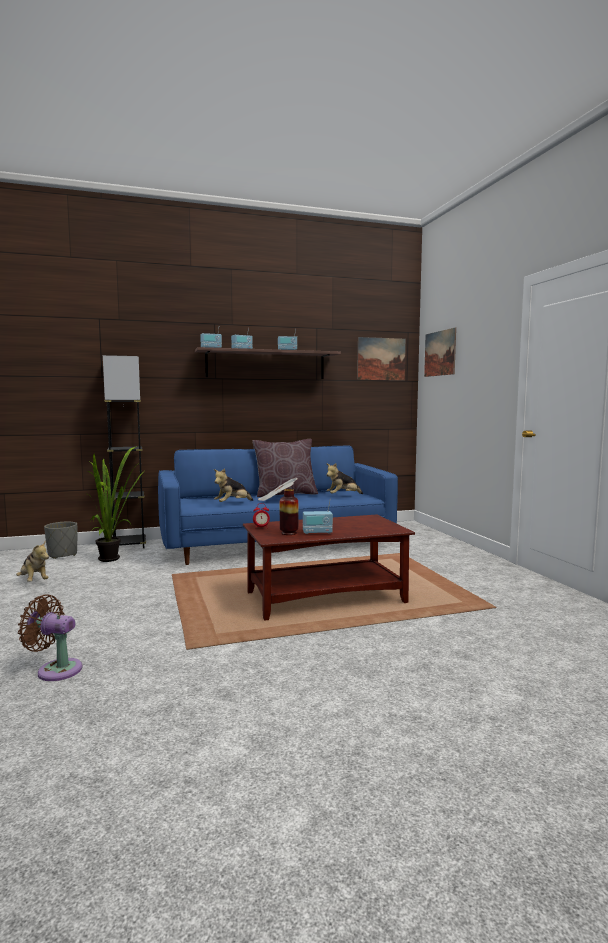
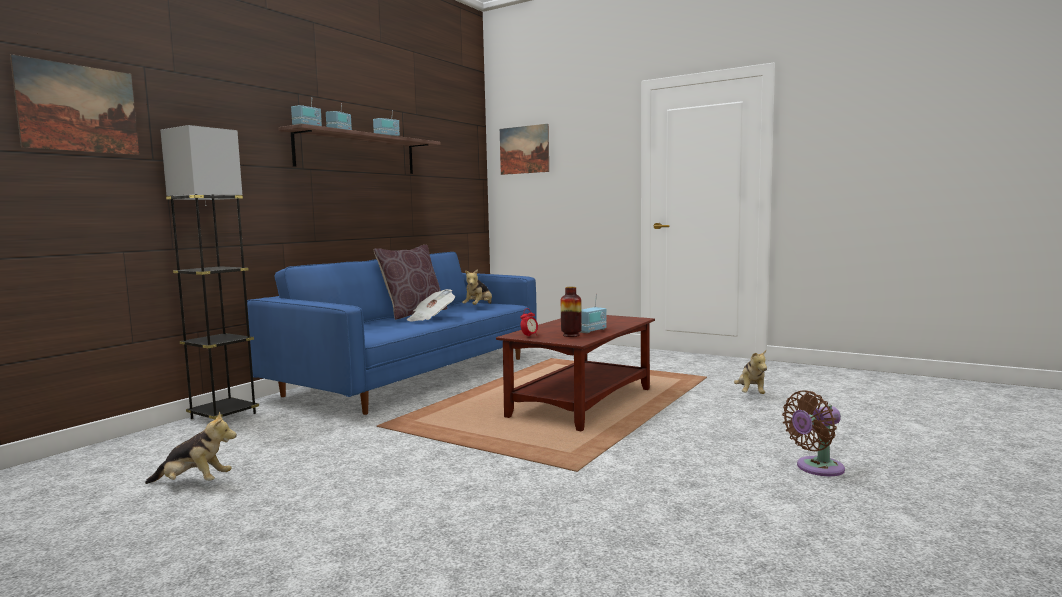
camera: 40 degrees left, 0 degrees up
brown fan [18,595,82,681] -> brown fan moved to [782,391,845,476]
grey planter [44,522,77,559] -> none
potted plant [87,446,142,562] -> none
plush toy [214,469,253,502] -> plush toy moved to [734,350,767,394]
picture [357,337,406,380] -> picture moved to [10,54,139,155]

